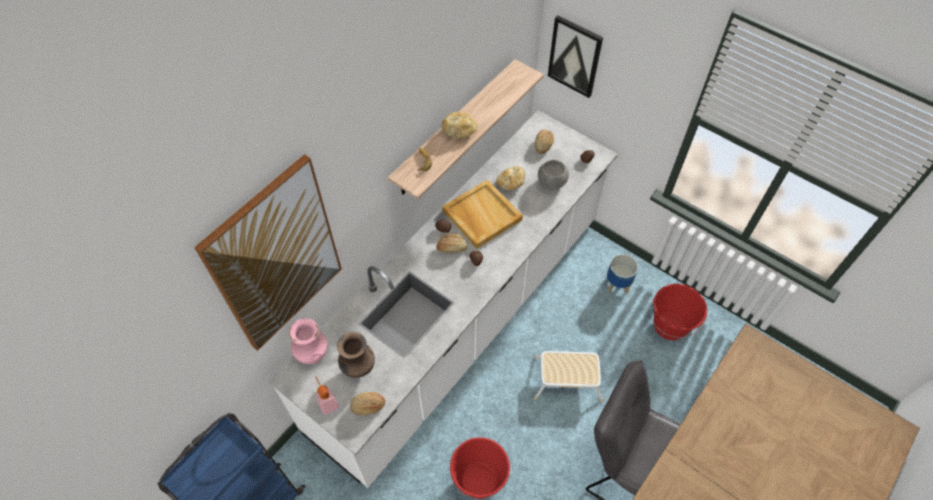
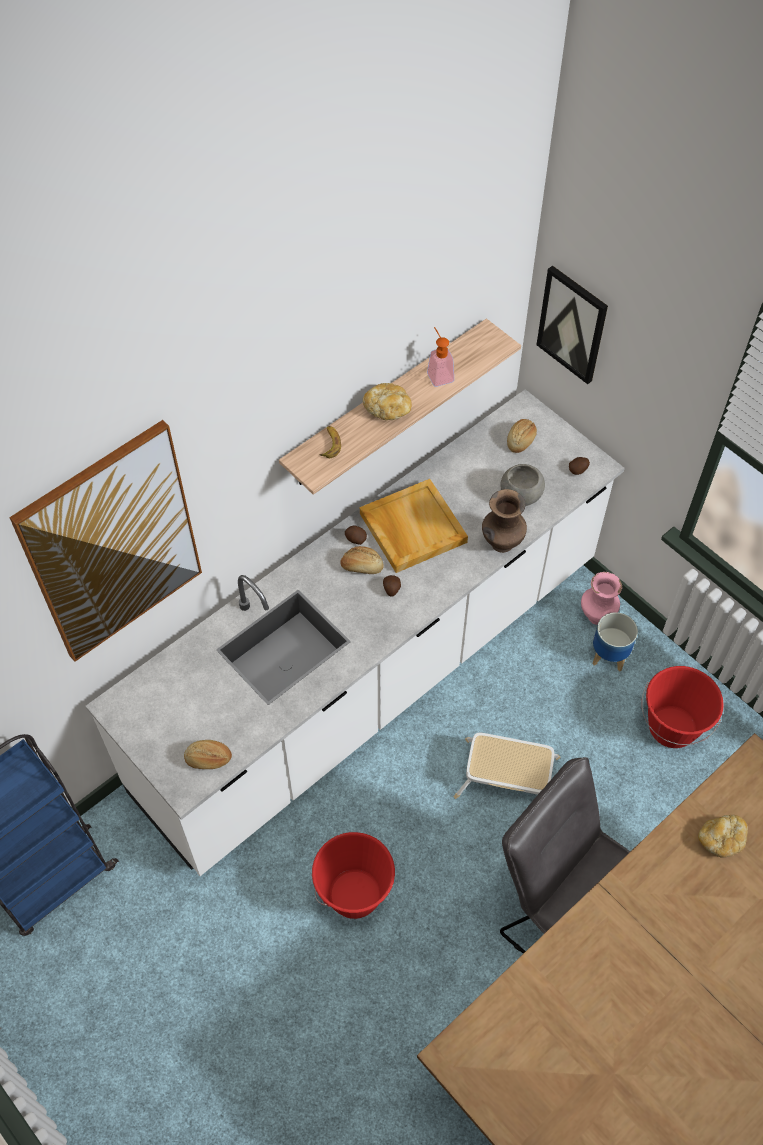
camera: 10 degrees right, 0 degrees up
pink vase [289,318,327,364] -> pink vase moved to [581,572,622,625]
soap dispenser [315,376,340,415] -> soap dispenser moved to [427,327,454,387]
brown vase [337,332,375,378] -> brown vase moved to [482,489,527,553]
bread [496,166,525,191] -> bread moved to [698,815,748,858]

